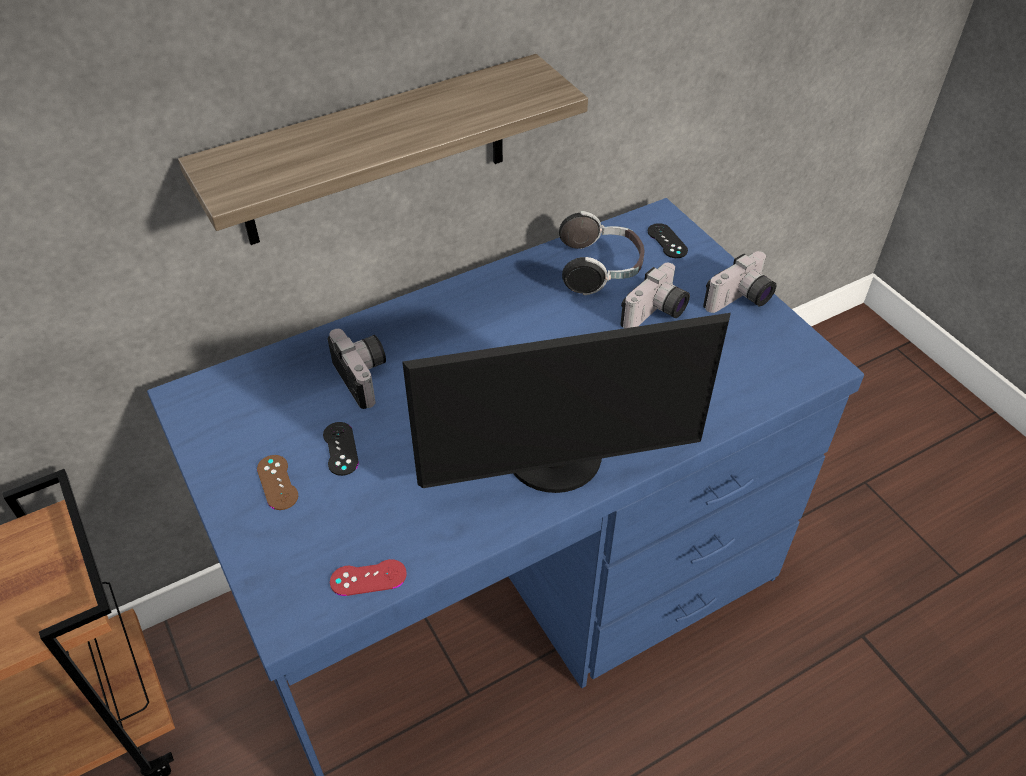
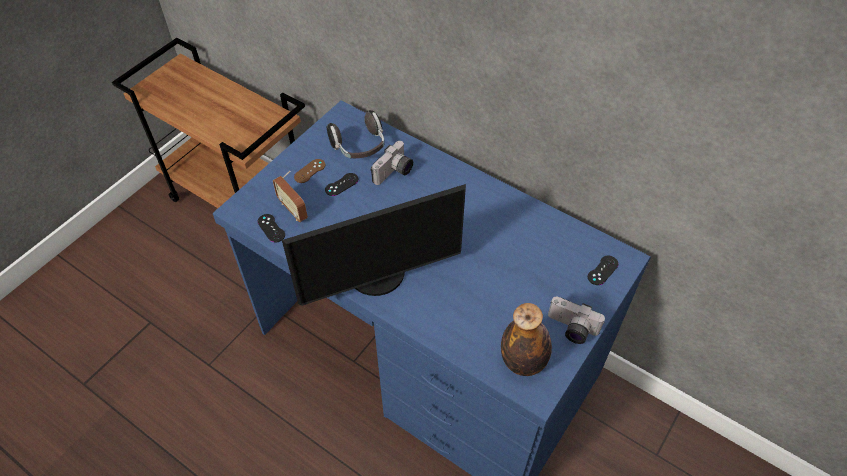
camera: 65 degrees right, 5 degrees up
shelf [178,54,588,245] -> none
red game controller [330,559,407,596] -> black game controller [258,214,285,242]
monitor [402,313,731,493] -> monitor turned 75 degrees counterclockwise [282,184,466,306]
headphones [559,211,644,295] -> headphones moved to [327,110,384,158]
camera [620,263,690,328] -> none
none -> radio [273,171,308,222]
none -> bottle [501,303,552,376]

